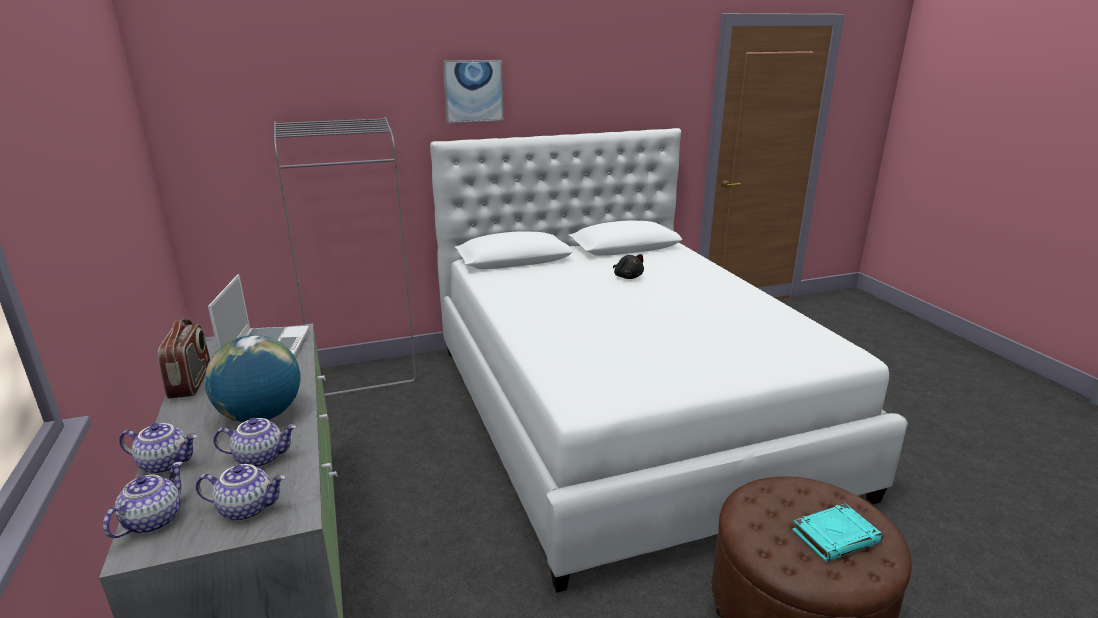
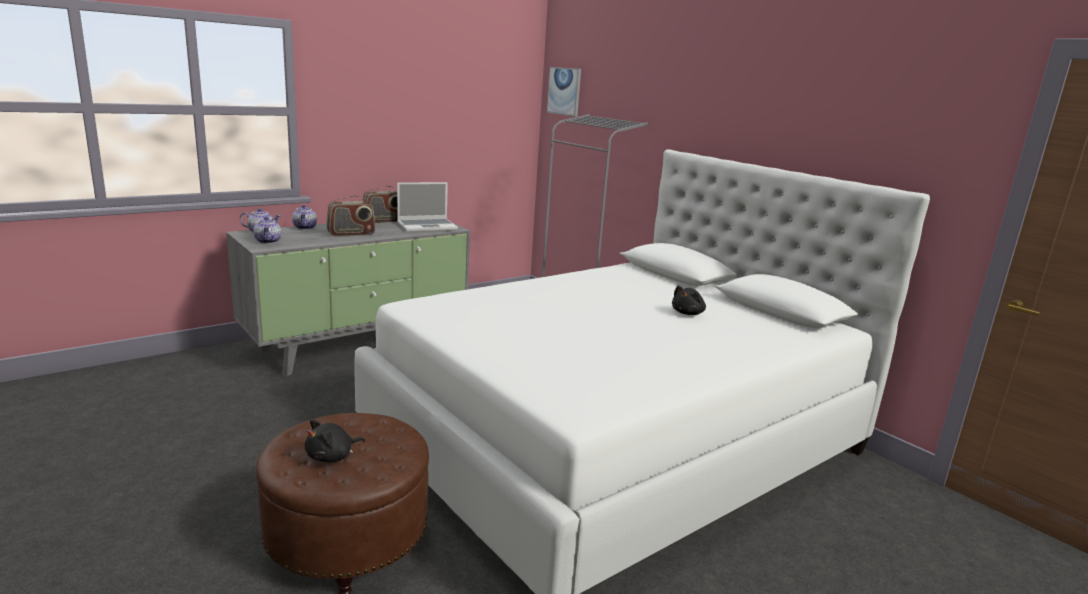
camera: 70 degrees right, 5 degrees down
globe [205,335,301,423] -> radio [327,195,375,237]
teapot [213,418,297,468] -> none
picture [443,60,503,123] -> picture moved to [547,67,581,117]
turquoise book [792,503,883,562] -> black plush toy [305,419,365,462]

